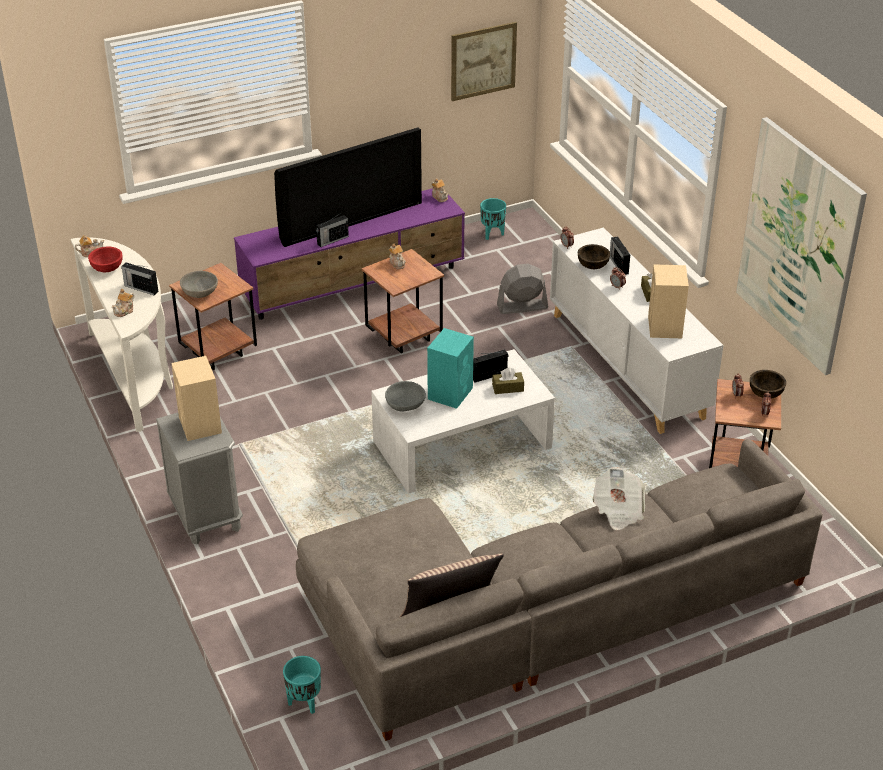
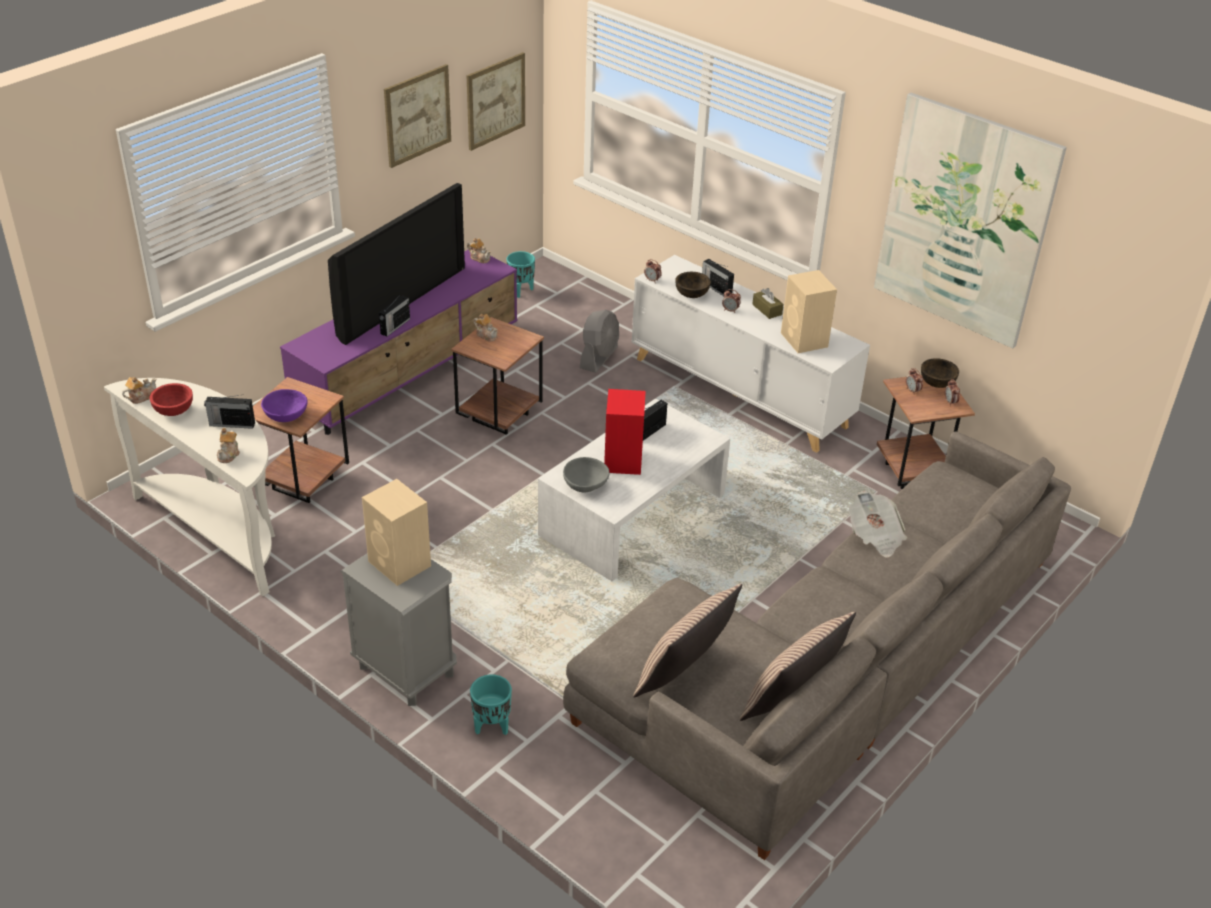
camera: 25 degrees left, 0 degrees up
grey bowl [180,271,218,298] -> purple bowl [261,389,308,422]
turquoise planter [283,656,321,714] -> turquoise planter moved to [470,675,512,735]
turquoise speaker [427,328,474,409] -> red speaker [604,389,646,475]
brown tissue box [492,367,524,394] -> none
grey fan [497,263,548,314] -> grey fan turned 150 degrees clockwise [580,310,619,373]
none -> picture [384,64,451,168]
none -> pillow [633,584,742,697]

